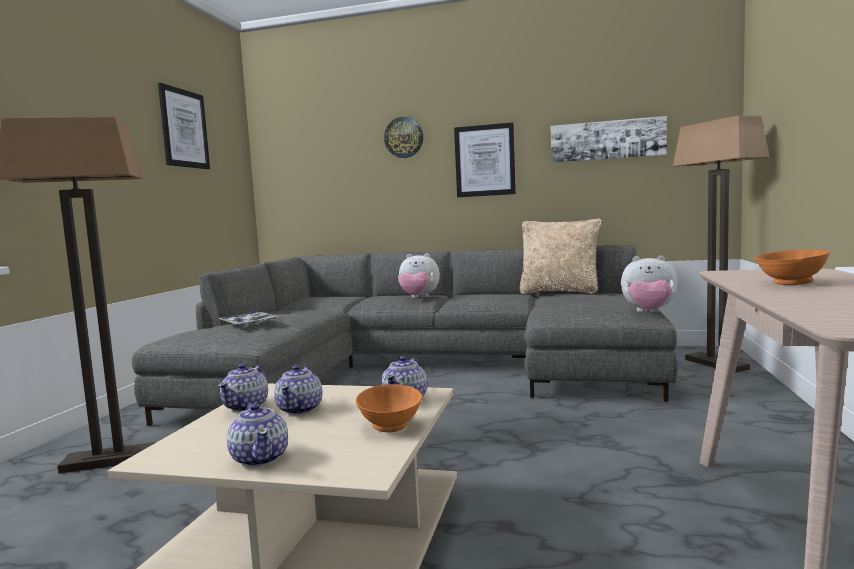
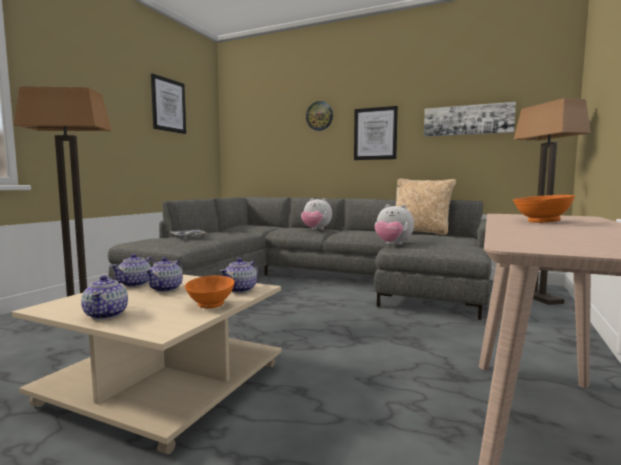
camera: 10 degrees right, 0 degrees up
plush toy [621,256,677,312] -> plush toy moved to [375,204,414,245]

